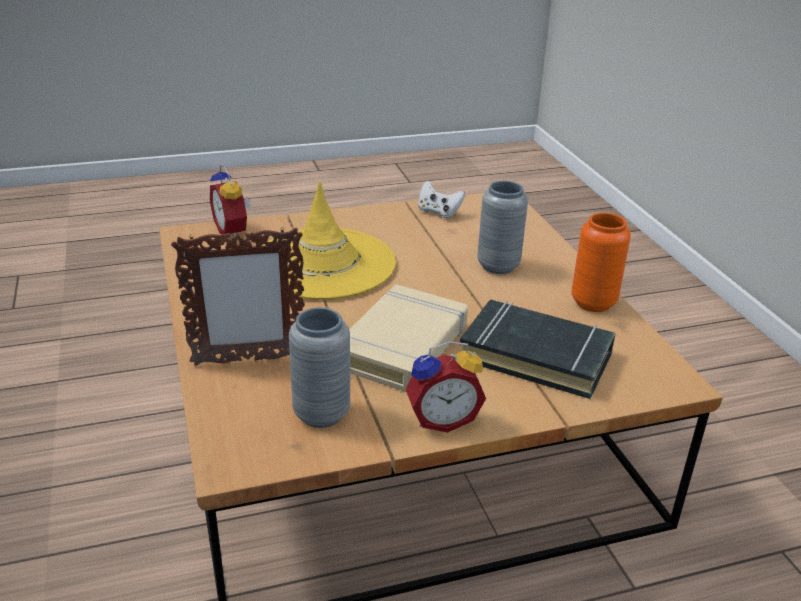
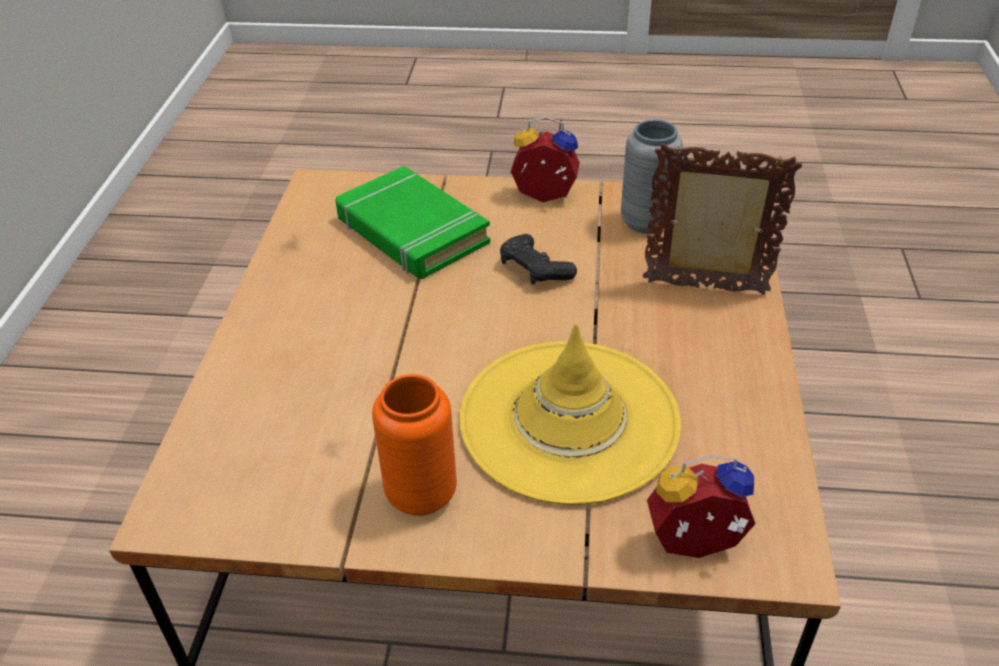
camera: 155 degrees left, 10 degrees up
alarm clock [210,165,251,237] -> alarm clock turned 90 degrees counterclockwise [647,455,756,558]
beige book [349,284,468,392] -> black game controller [500,234,577,285]
white game controller [418,181,465,218] -> none
black book [460,300,616,399] -> green book [335,166,490,279]
grey vase [477,181,528,274] -> none
orange vase [571,213,631,312] -> orange vase moved to [372,374,457,516]

